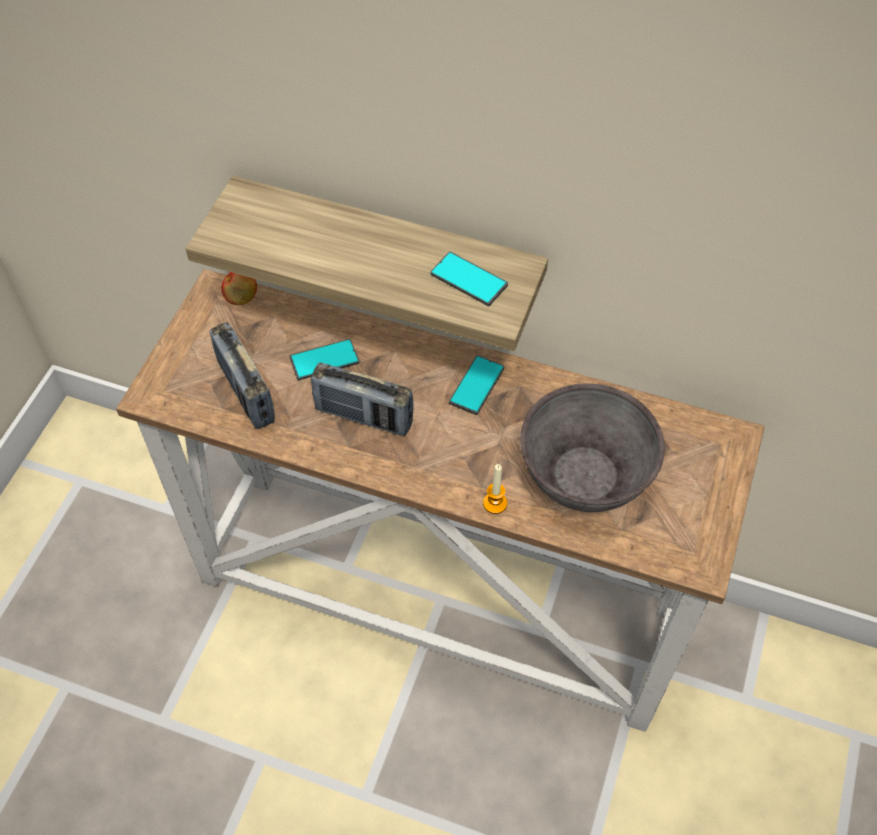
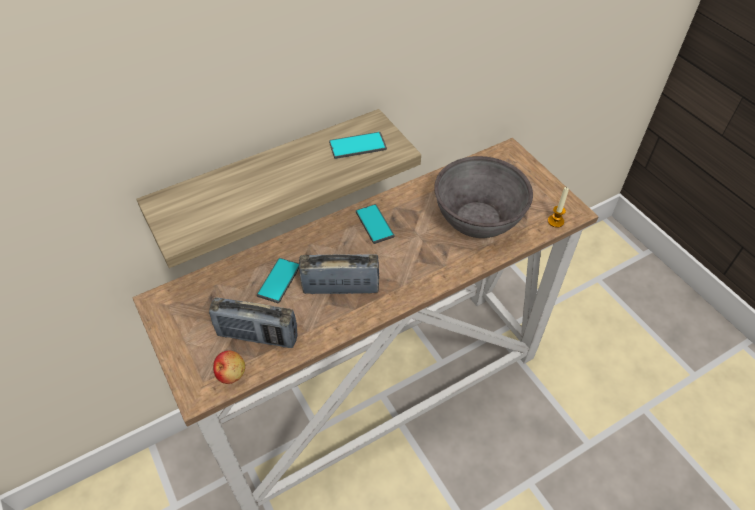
camera: 50 degrees left, 5 degrees down
apple [221,272,257,305] -> apple moved to [213,350,245,384]
radio [311,363,414,436] -> radio turned 150 degrees counterclockwise [299,254,379,294]
candle [483,464,507,514] -> candle moved to [548,187,569,228]

